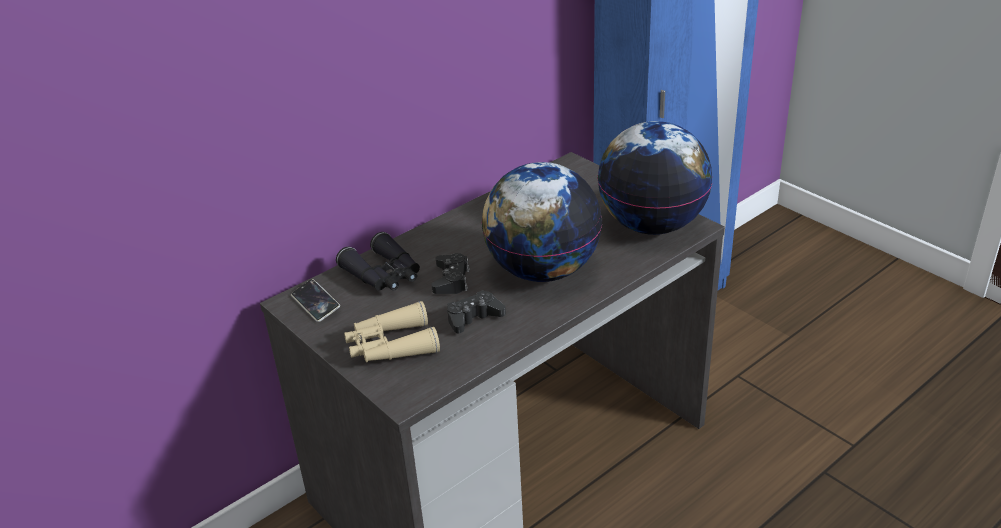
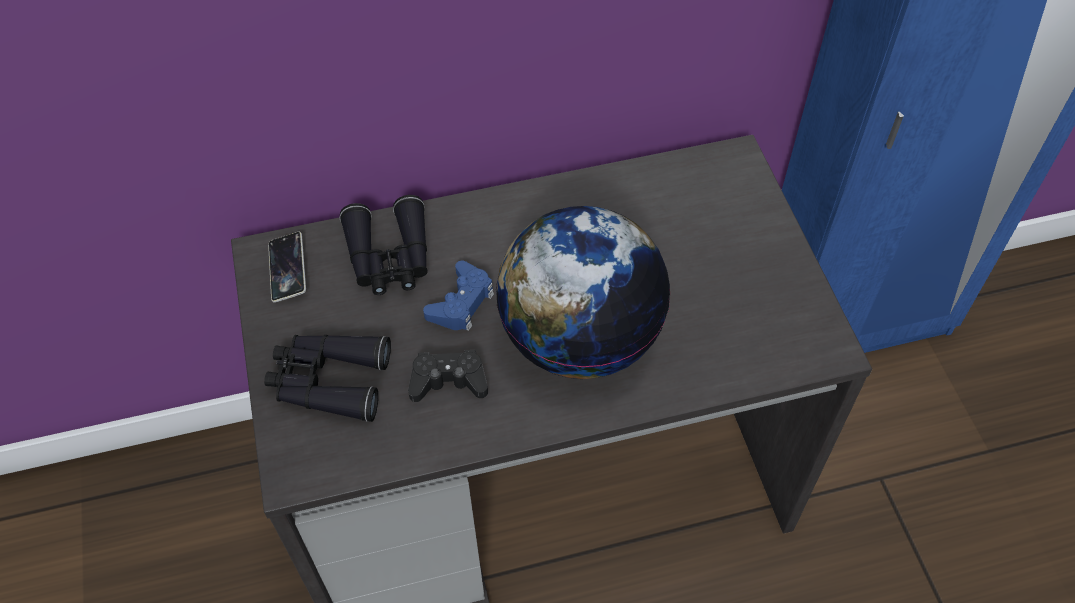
camera: 25 degrees right, 20 degrees up
beige binoculars [344,301,440,363] -> black binoculars [264,335,391,422]
black game controller [431,253,470,294] -> blue game controller [423,261,494,331]
globe [597,121,713,235] -> none

